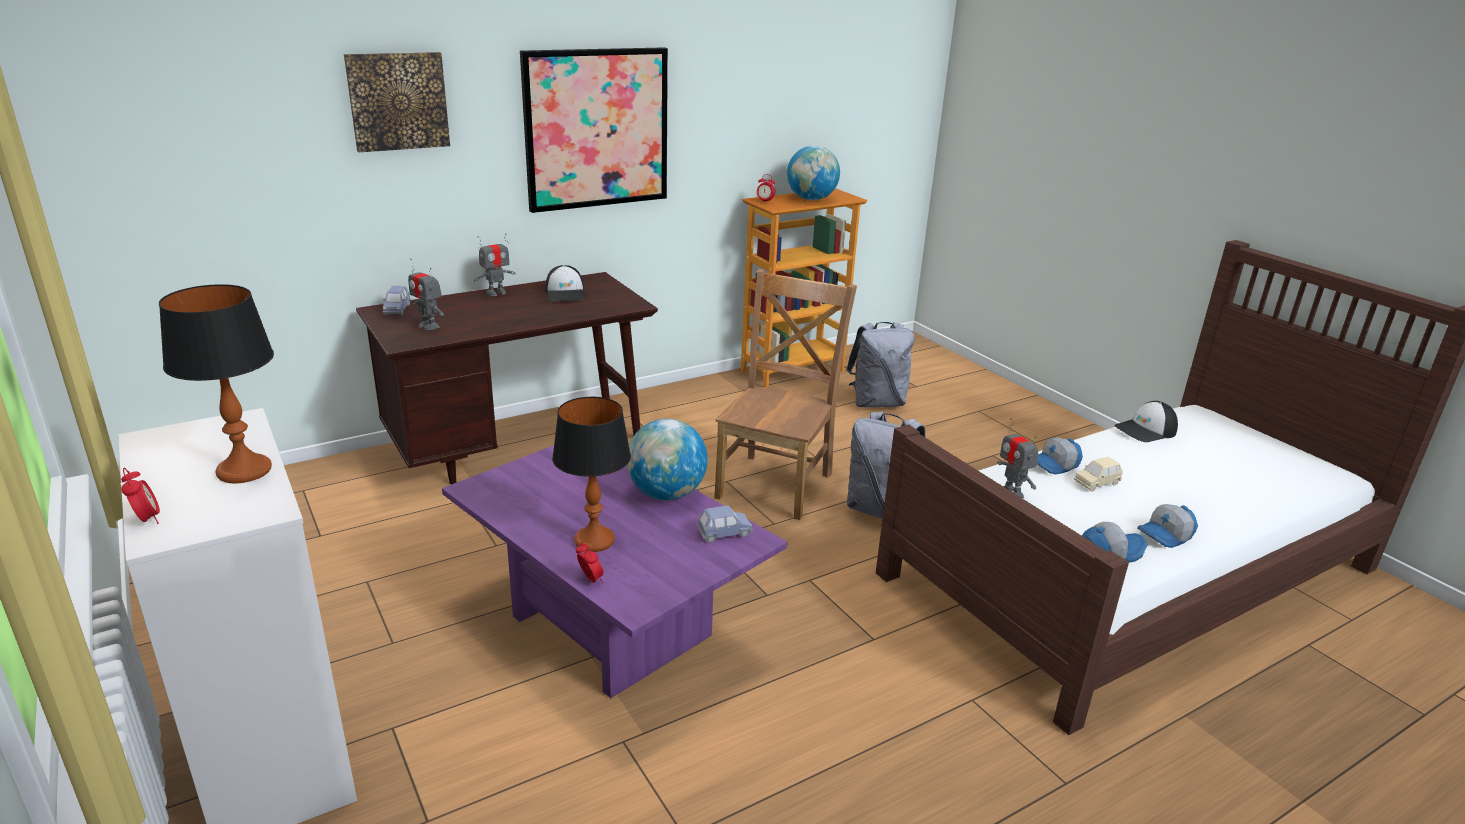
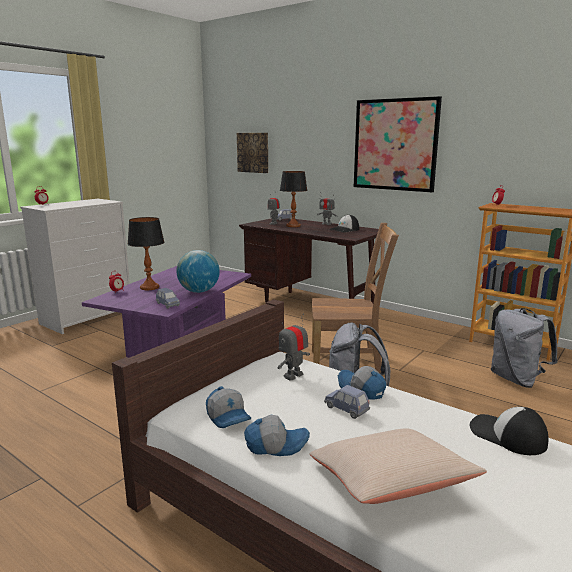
camera: 70 degrees right, 10 degrees down
table lamp [159,284,274,483] -> table lamp moved to [280,171,307,227]
picture [344,52,450,152] -> picture moved to [237,133,268,173]
globe [787,145,840,201] -> none
beige toy car [1074,457,1123,492] -> blue toy car [324,385,370,419]
cap [1137,504,1198,548] -> cap turned 135 degrees clockwise [244,415,310,456]
none -> beige pillow [309,428,487,504]

